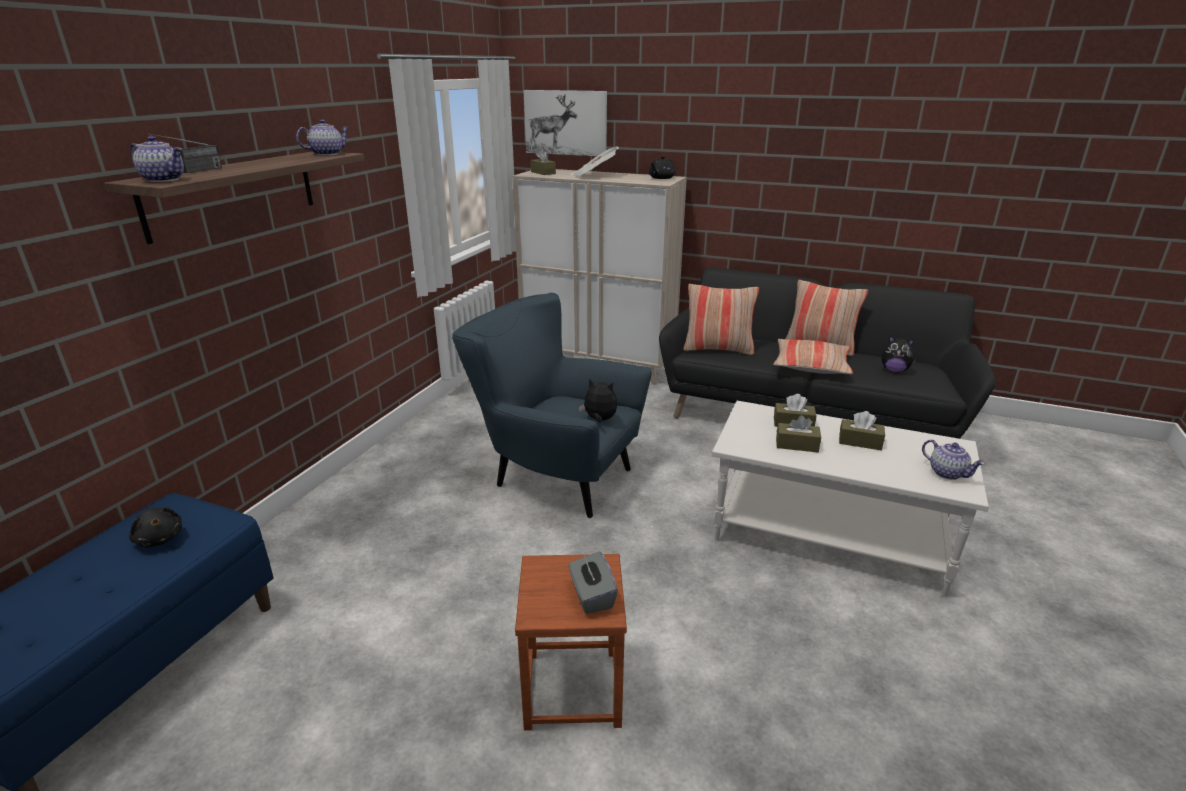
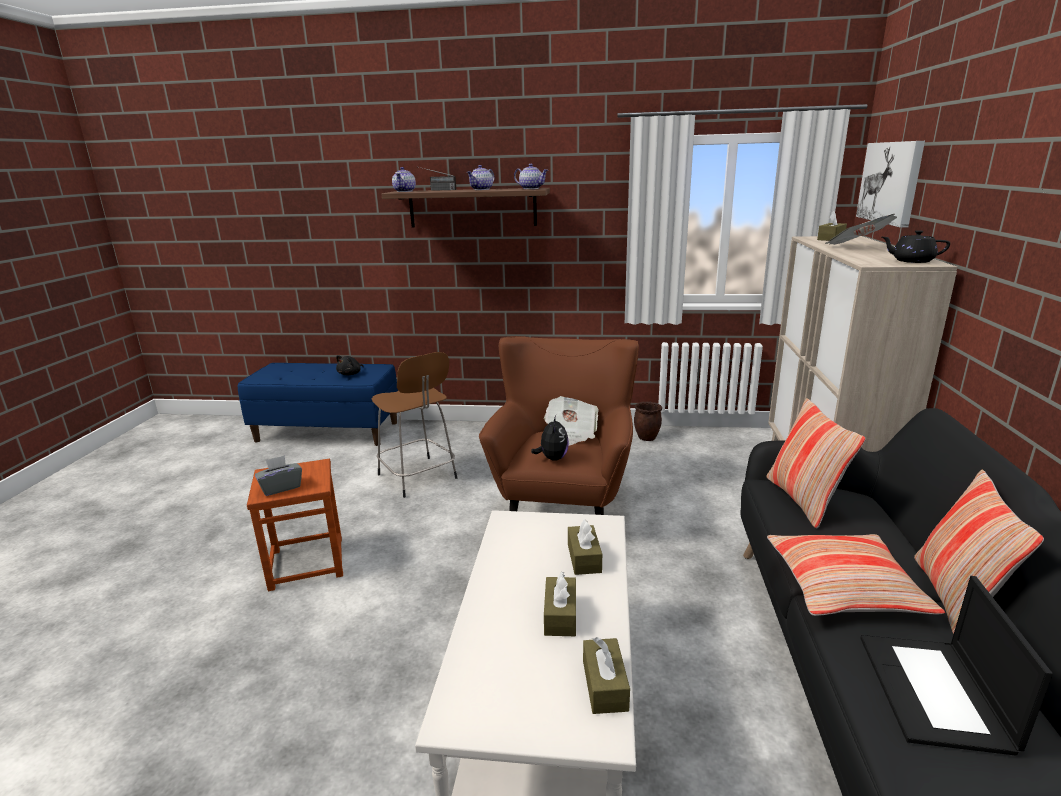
camera: 75 degrees right, 5 degrees down
blue armchair [452,293,652,518] -> brown armchair [479,336,639,515]
brown tissue box [776,415,821,452] -> brown tissue box moved to [583,637,630,714]
plush toy [881,335,916,373] -> laptop [860,576,1053,756]
teapot [922,439,985,480] -> teapot moved to [467,165,494,190]
none -> brown stool [372,352,457,498]
none -> newspaper [544,396,599,445]
none -> brown planter [634,402,662,441]

